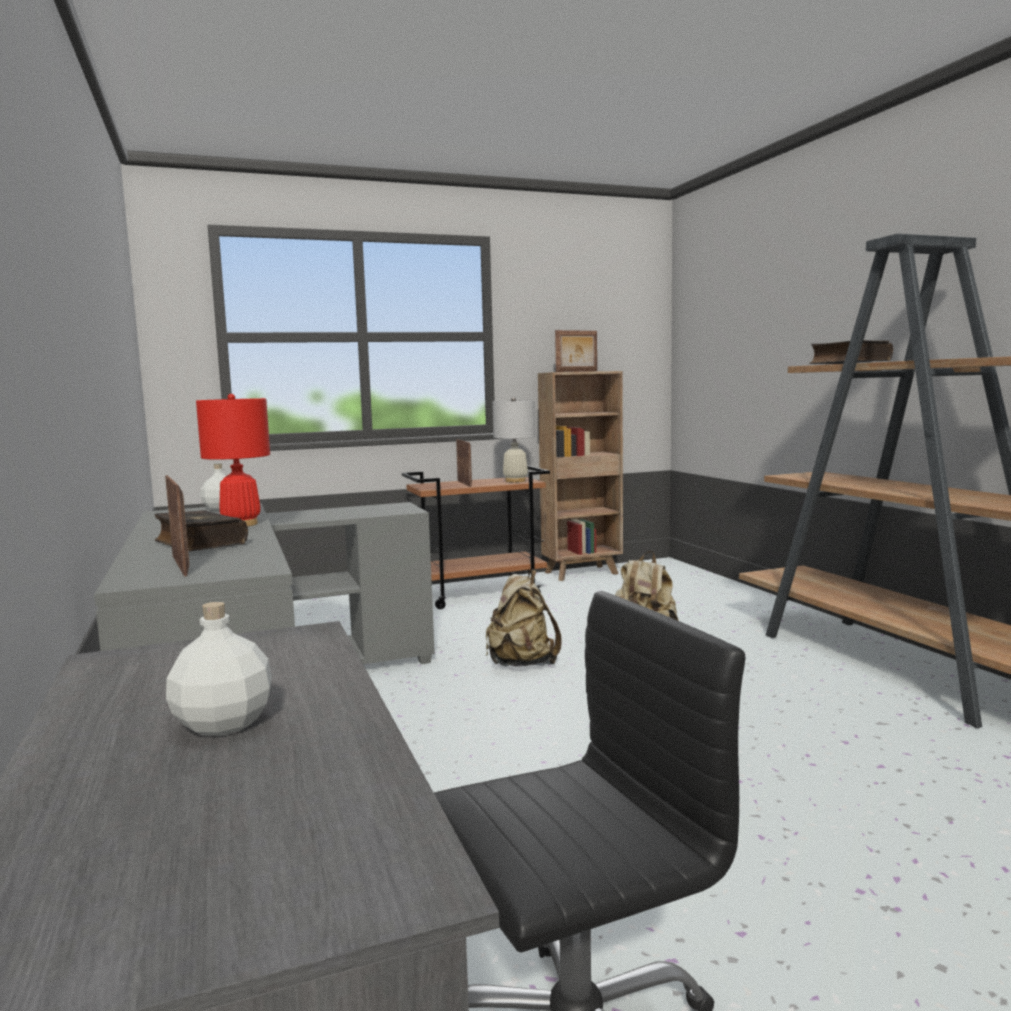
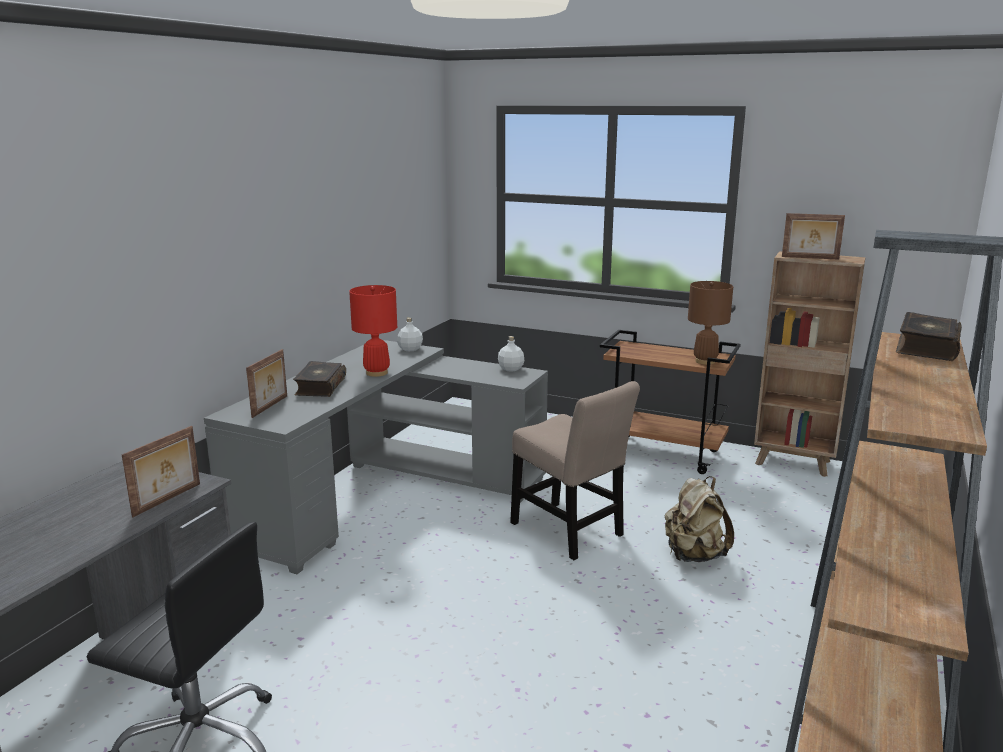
camera: 45 degrees right, 10 degrees up
white bottle [166,602,272,736] -> white bottle moved to [498,336,524,372]
picture frame [456,439,472,487] -> picture frame moved to [122,426,200,517]
beige backpack [486,569,562,666] -> beige chair [510,381,640,560]
white table lamp [492,397,536,483] -> brown table lamp [688,281,733,365]

